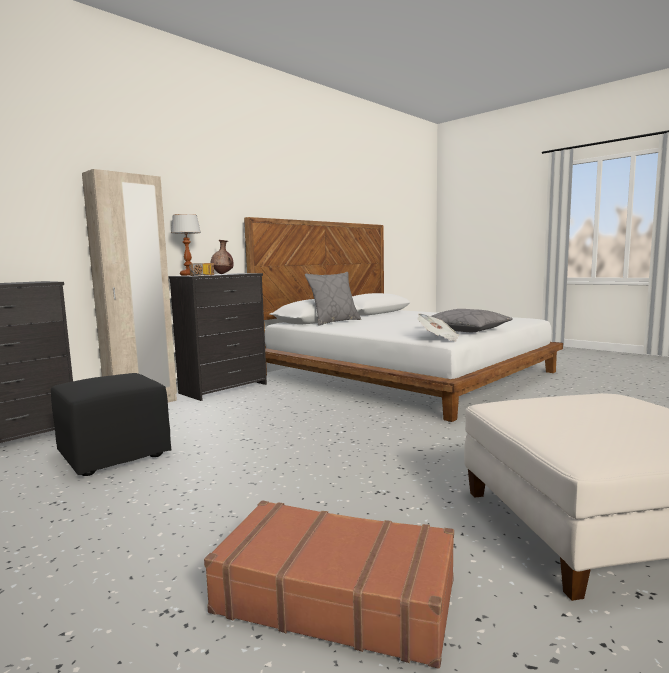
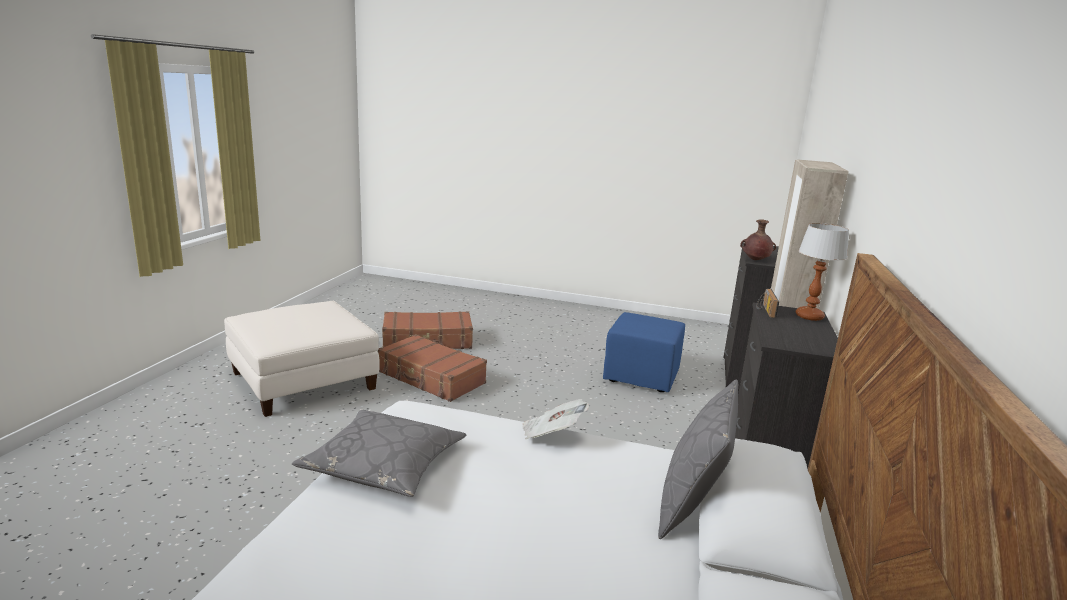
camera: 150 degrees right, 10 degrees up
black ottoman [51,373,171,476] -> blue ottoman [603,312,685,392]
brown vase [210,240,234,274] -> brown vase moved to [740,219,776,260]
newspaper [417,313,459,342] -> newspaper moved to [522,399,589,439]
none -> brown suitcase [378,334,487,402]

